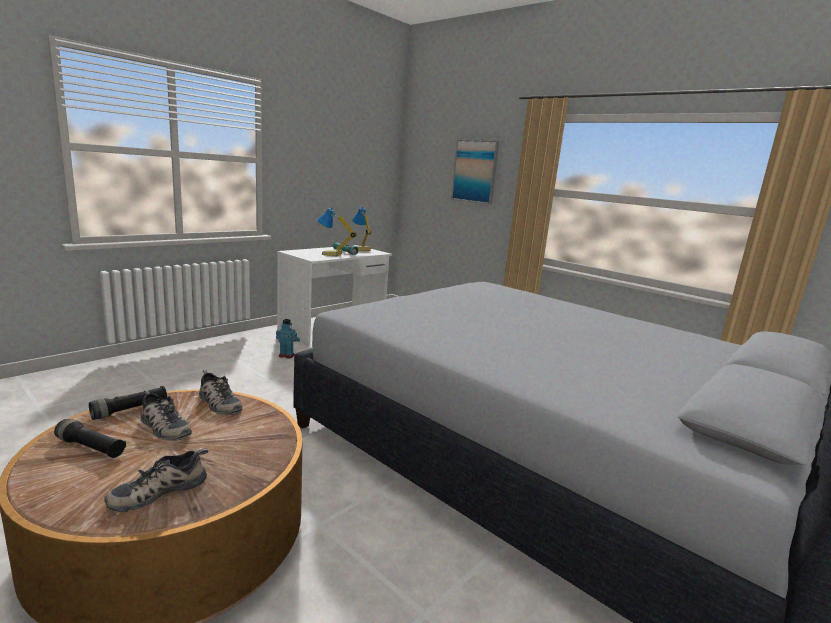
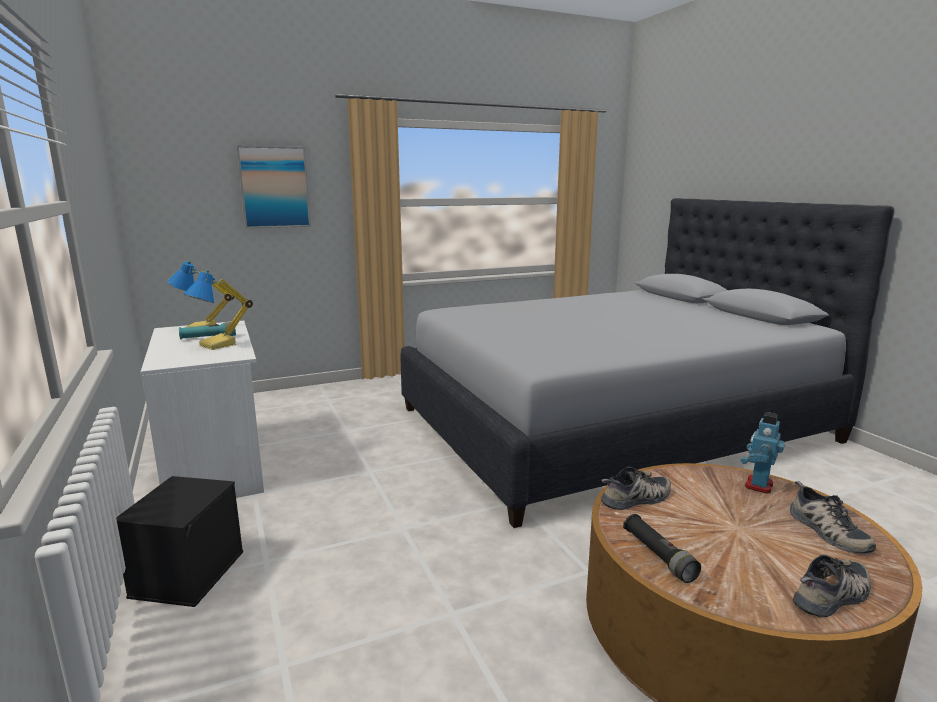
camera: 65 degrees left, 0 degrees up
black flashlight [54,419,126,458] -> none
shoe [141,390,192,441] -> shoe moved to [793,555,871,617]
toy robot [276,319,300,359] -> toy robot moved to [740,412,785,494]
none -> black storage box [116,476,243,607]

